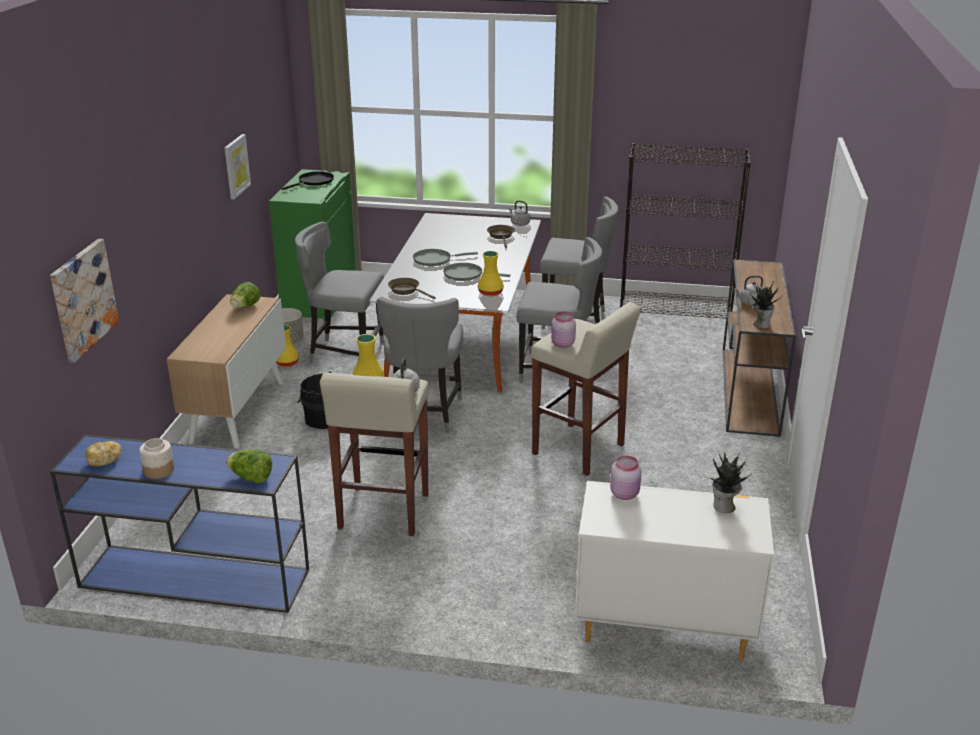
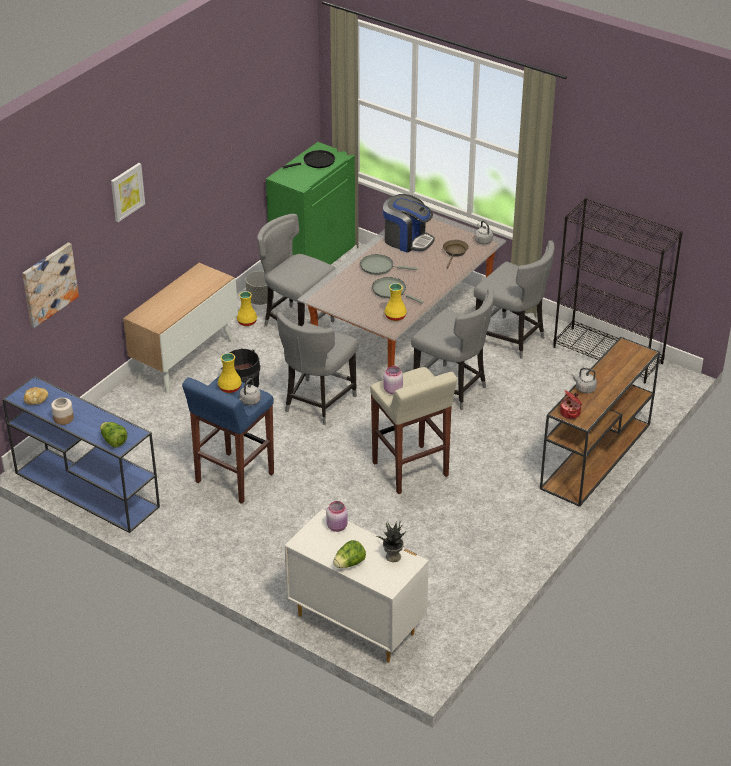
camera: 25 degrees right, 10 degrees up
picture [225,134,251,199] -> picture moved to [111,163,145,222]
lettuce [230,282,260,308] -> lettuce moved to [333,540,366,568]
beige stool [320,373,429,536] -> blue stool [182,376,274,504]
brown frying pan [388,278,436,299] -> none
potted plant [750,281,782,329] -> cooking pot [560,390,582,419]
none -> coffee machine [383,194,435,253]

